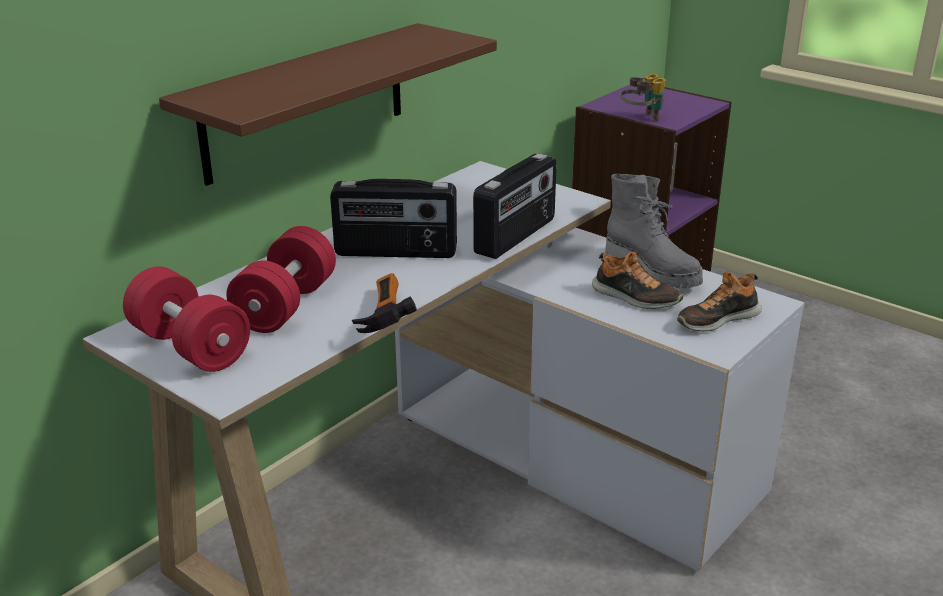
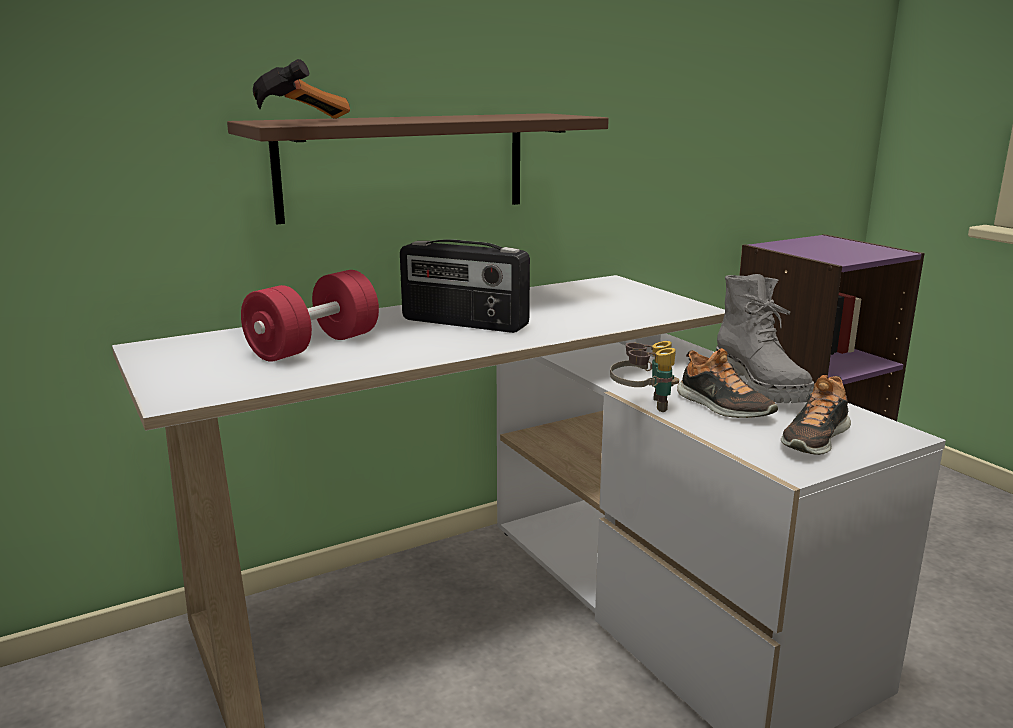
camera: 20 degrees right, 10 degrees down
red dumbbell [123,266,250,372] -> none
hammer [352,273,417,333] -> hammer moved to [253,59,350,119]
radio [473,153,557,259] -> none
binoculars [620,74,666,121] -> binoculars moved to [610,341,679,412]
shoe [677,271,762,331] -> shoe turned 45 degrees counterclockwise [781,375,851,455]

